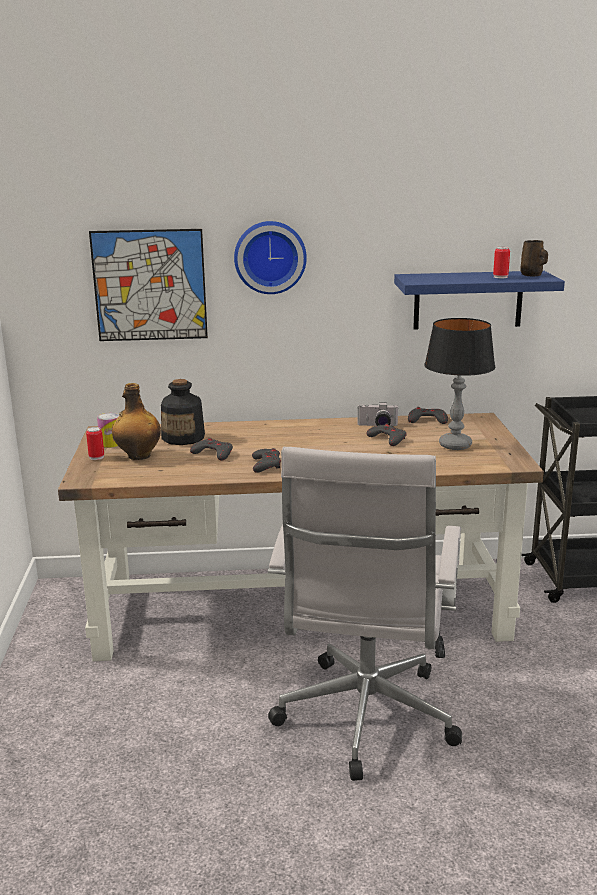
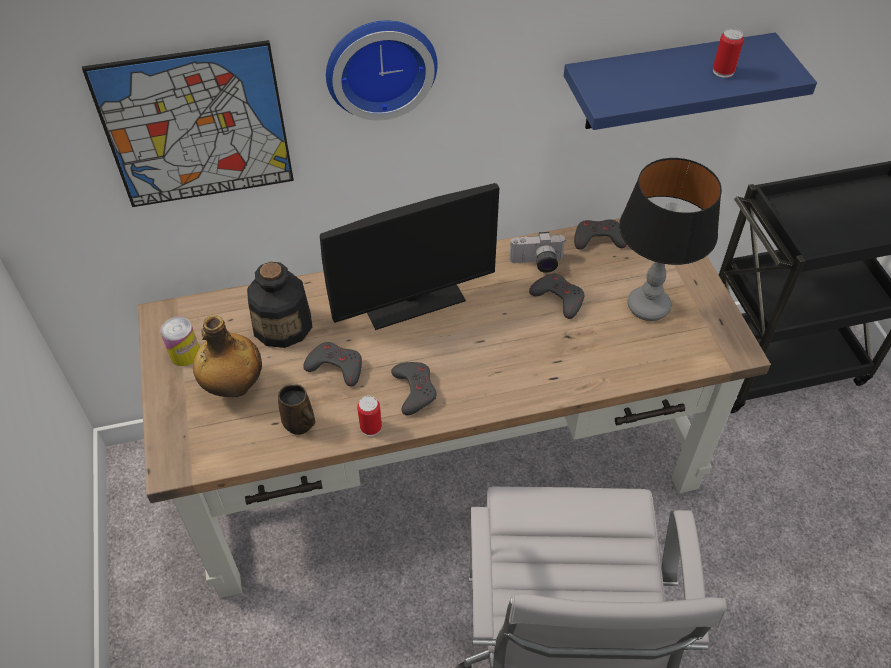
camera: 10 degrees left, 30 degrees up
can [86,427,104,460] -> can moved to [357,396,382,436]
brown mug [520,240,548,276] -> brown mug moved to [278,385,315,435]
none -> monitor [320,183,499,330]

